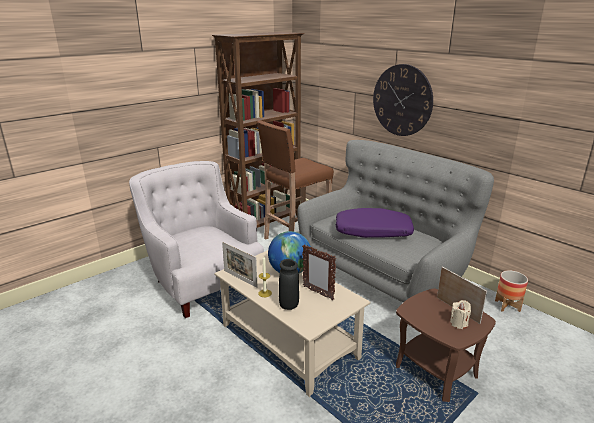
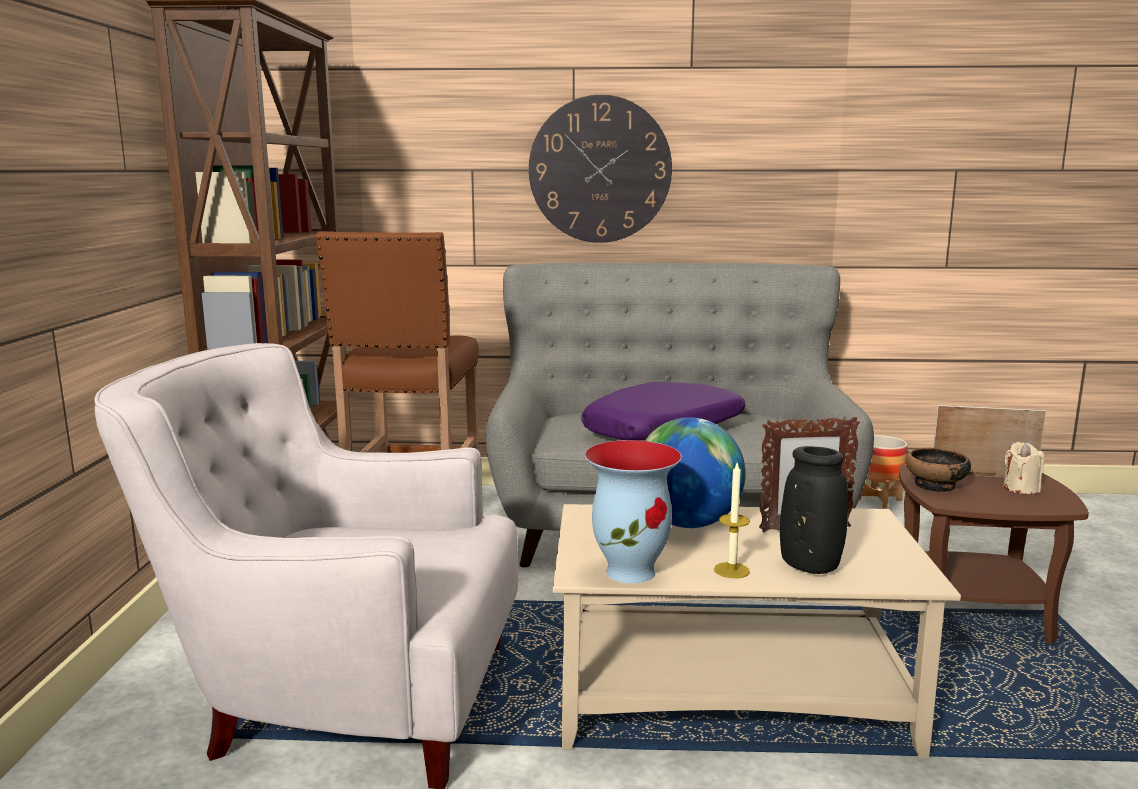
camera: 45 degrees left, 10 degrees down
picture frame [222,242,258,288] -> vase [585,440,682,583]
none -> bowl [905,448,971,492]

